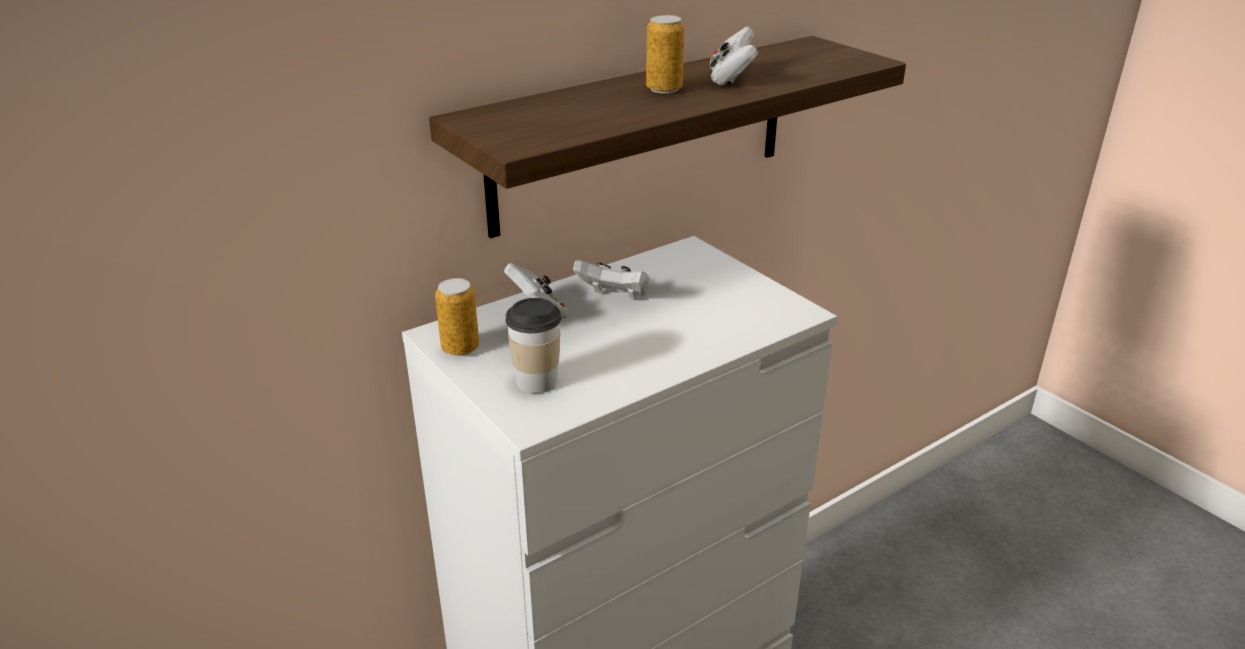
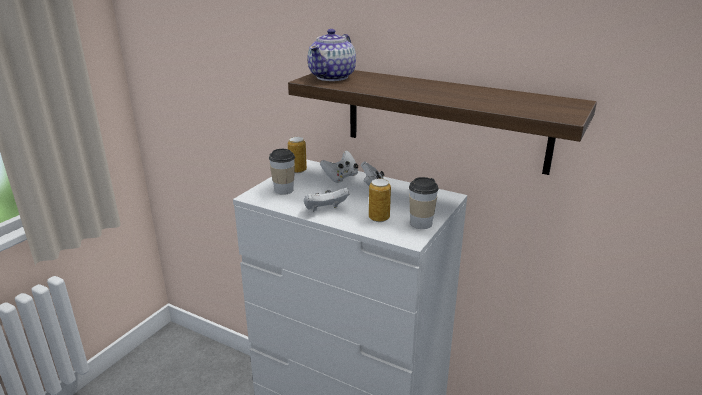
camera: 65 degrees right, 5 degrees down
can [646,15,685,94] -> can moved to [369,178,391,222]
white game controller [710,27,758,85] -> white game controller moved to [304,188,350,212]
none -> teapot [307,29,356,81]
none -> cup [409,177,439,229]

